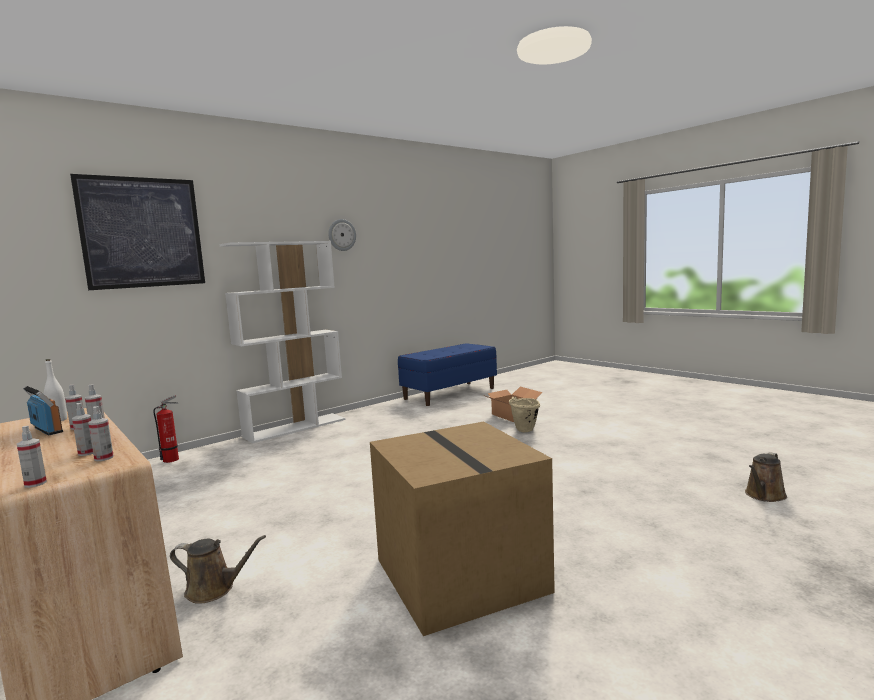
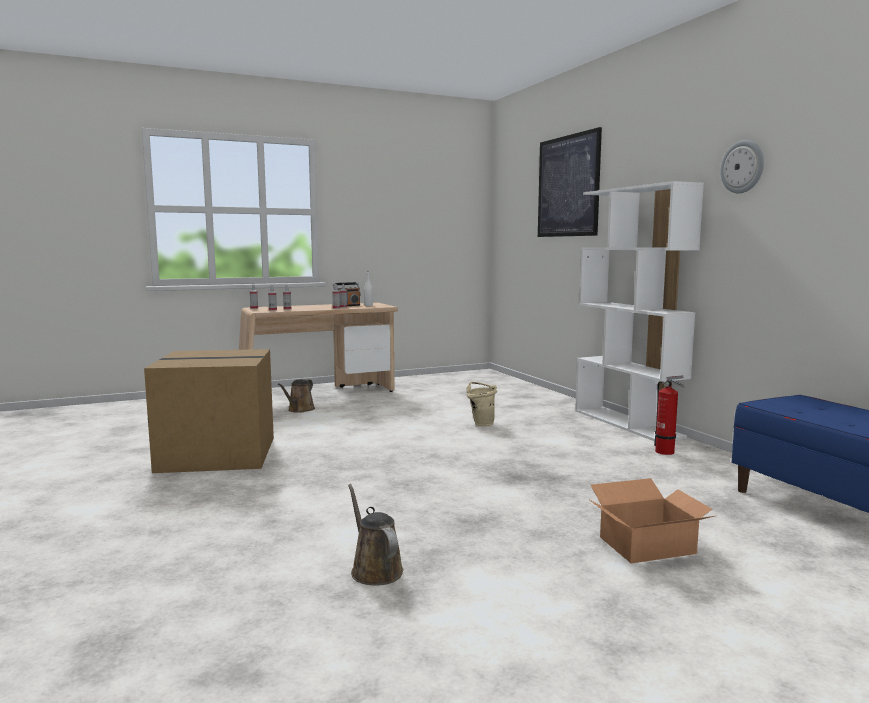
camera: 105 degrees right, 0 degrees up
fire extinguisher [153,395,179,463] -> fire extinguisher moved to [654,375,684,455]
beige bucket [509,397,540,432] -> beige bucket moved to [466,382,497,427]
brown watering can [745,452,787,502] -> brown watering can moved to [348,484,403,585]

